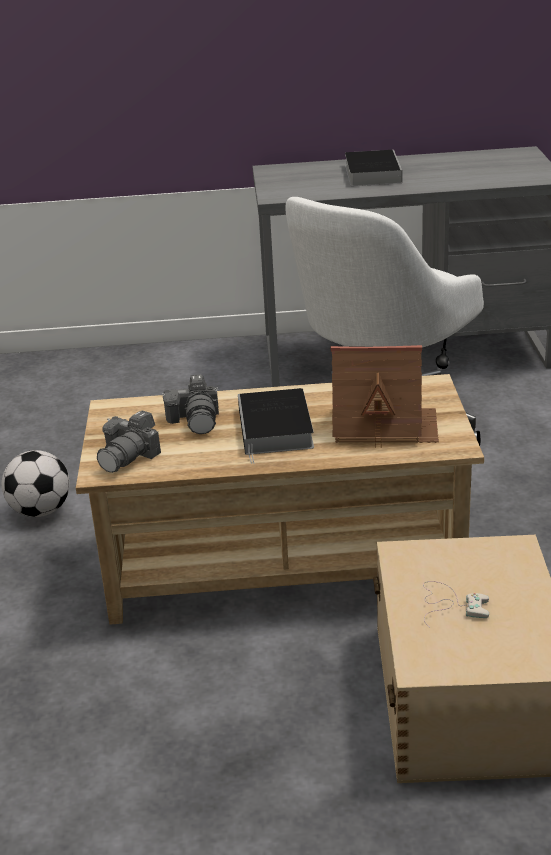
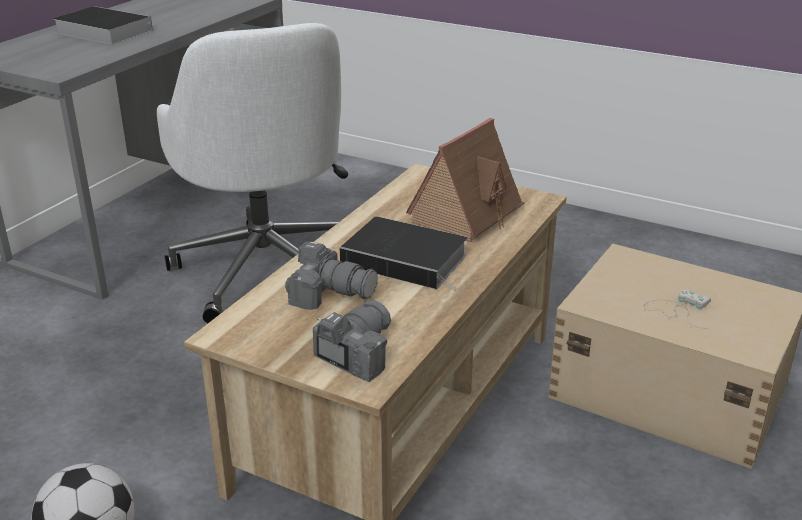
camera: 60 degrees left, 0 degrees up
camera [97,410,161,473] -> camera turned 120 degrees counterclockwise [313,300,391,382]

